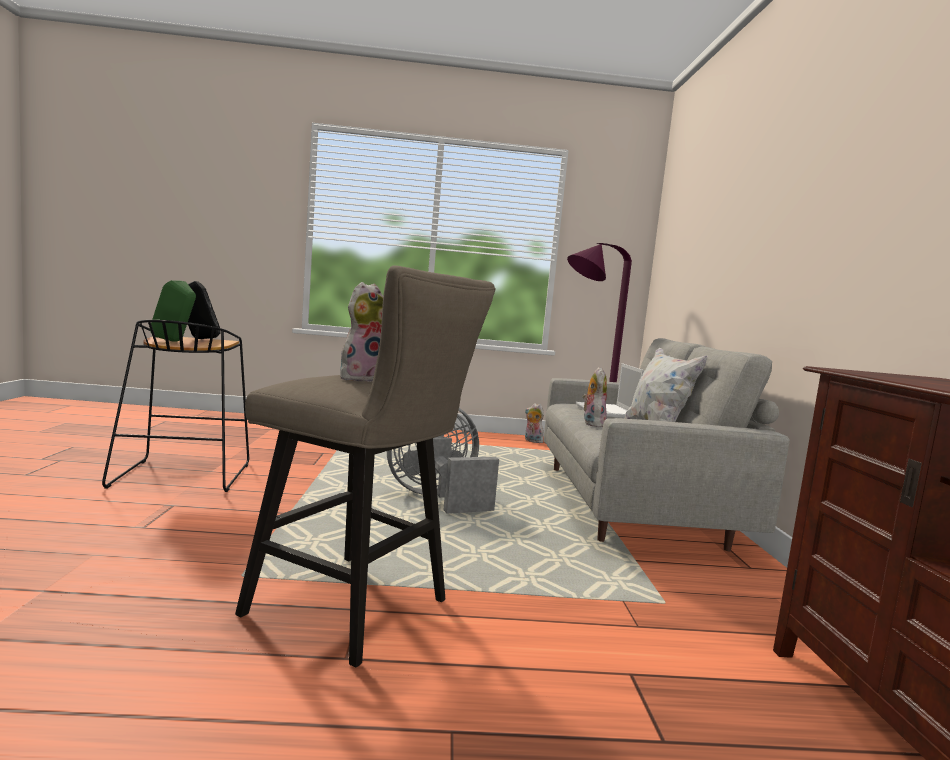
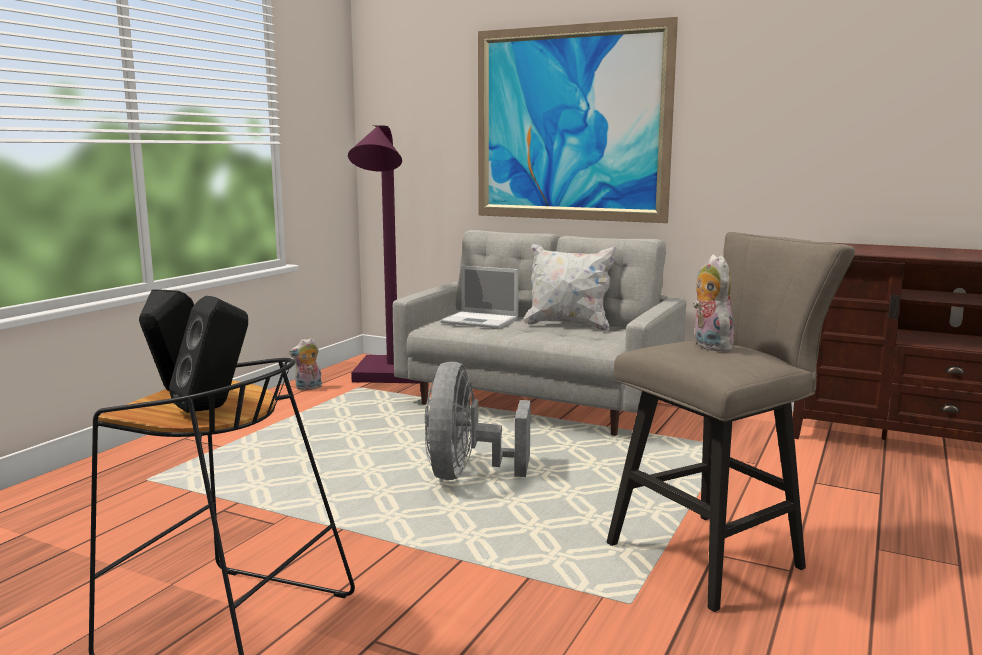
camera: 60 degrees left, 5 degrees up
green speaker [150,280,196,342] -> black speaker [169,296,248,413]
plush toy [582,367,607,427] -> none
none -> picture [478,17,678,223]

